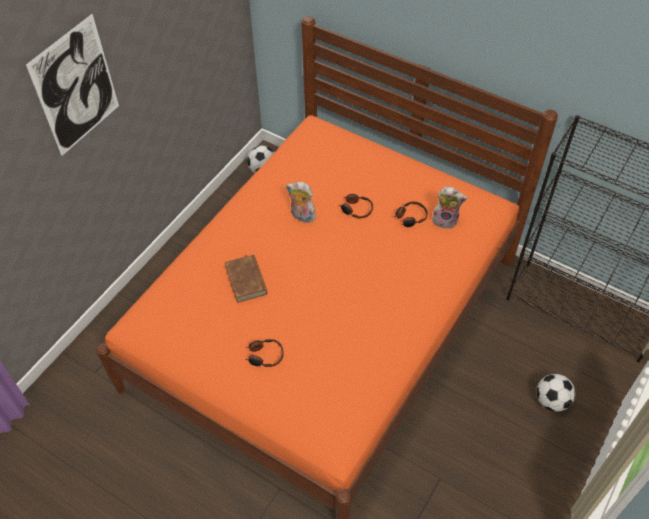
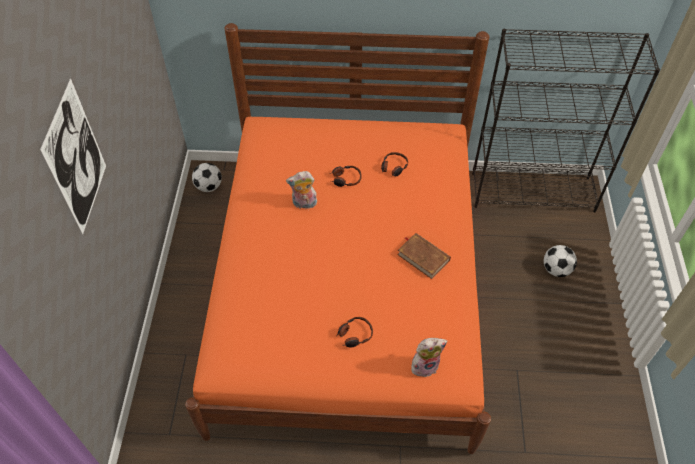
camera: 30 degrees left, 0 degrees up
brown book [225,254,267,303] -> brown book moved to [397,233,451,279]
plush toy [432,186,467,229] -> plush toy moved to [411,338,448,379]

